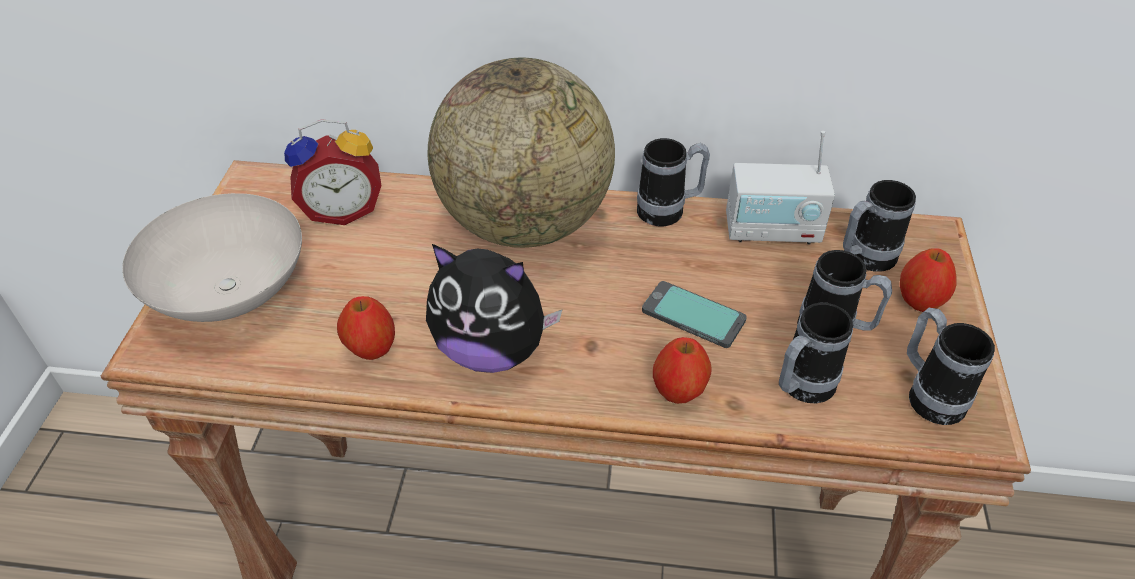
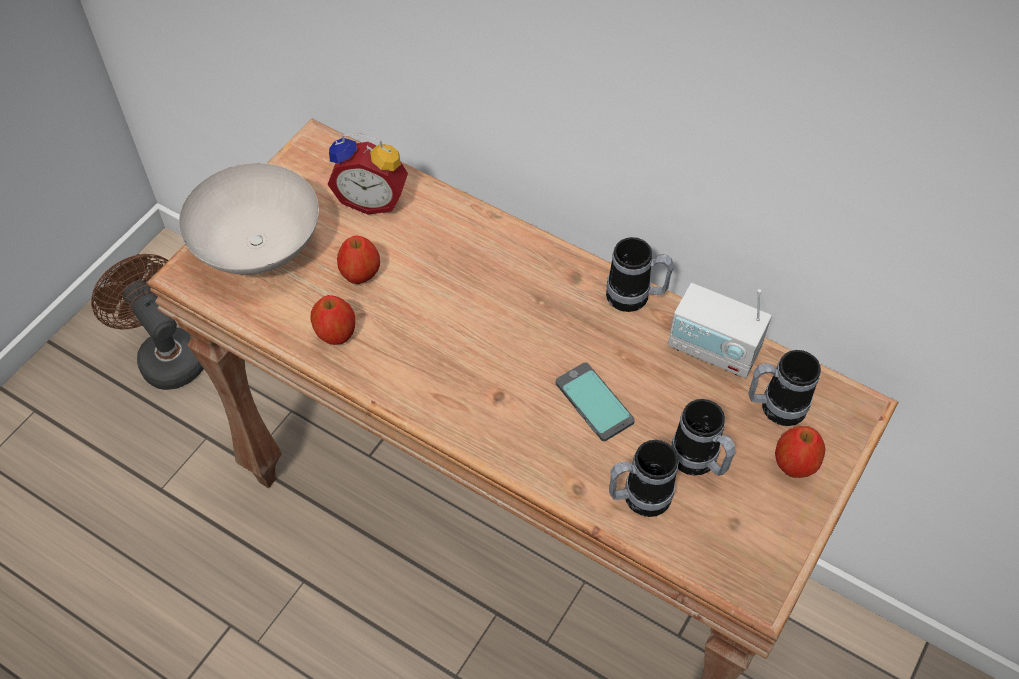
camera: 25 degrees right, 10 degrees up
plush toy [426,244,562,373] -> none
globe [428,58,615,248] -> none
apple [653,337,712,404] -> apple moved to [337,236,380,284]
mug [907,308,995,425] -> none
none -> brown fan [91,254,204,390]

